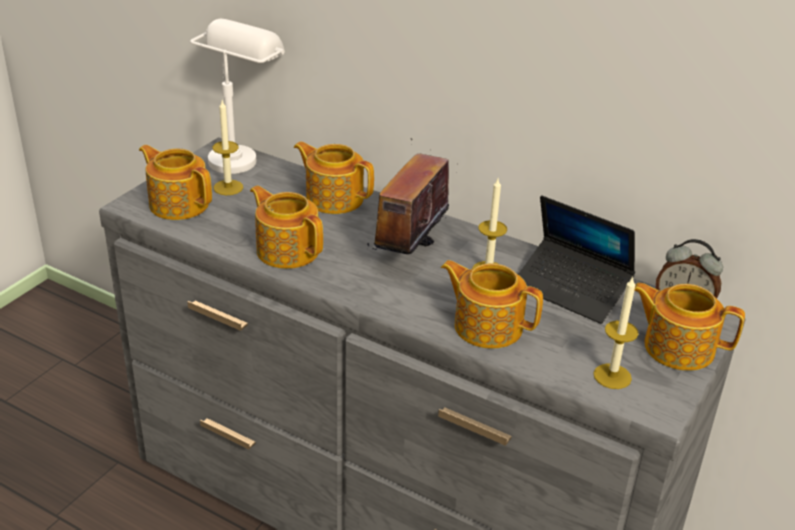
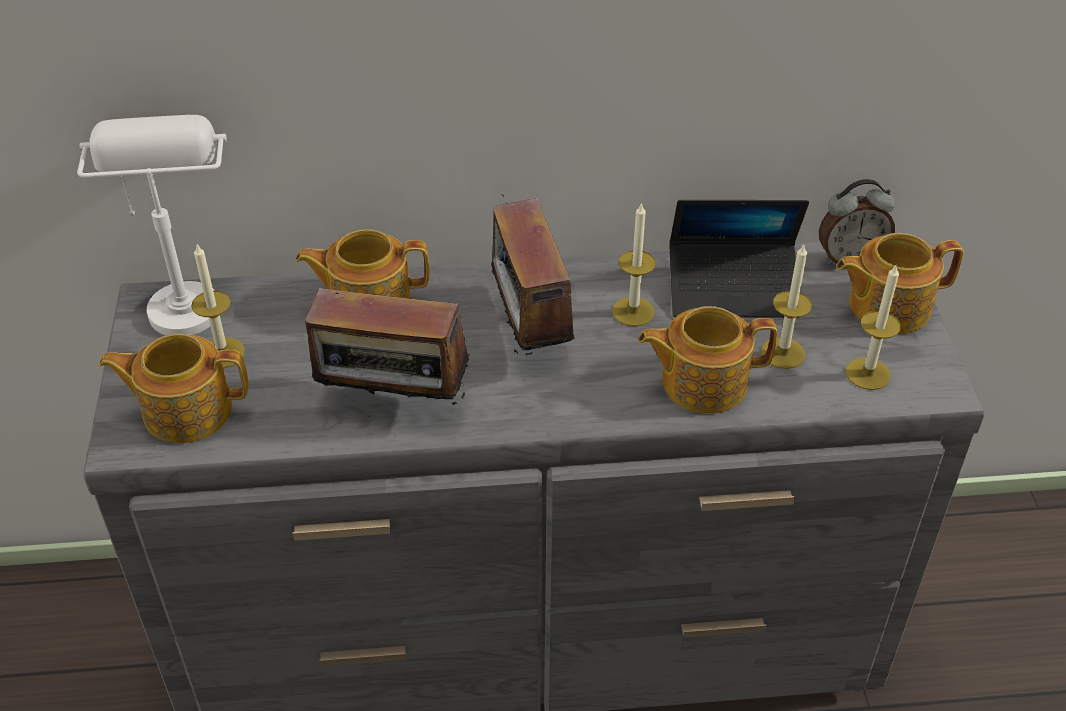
camera: 35 degrees left, 10 degrees up
teapot [250,186,323,269] -> radio [305,272,469,417]
none -> candle [761,244,812,369]

